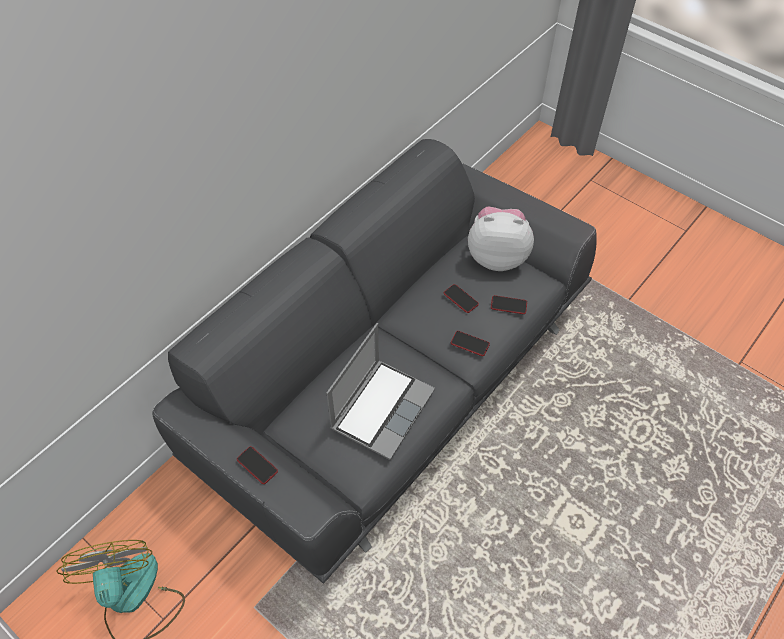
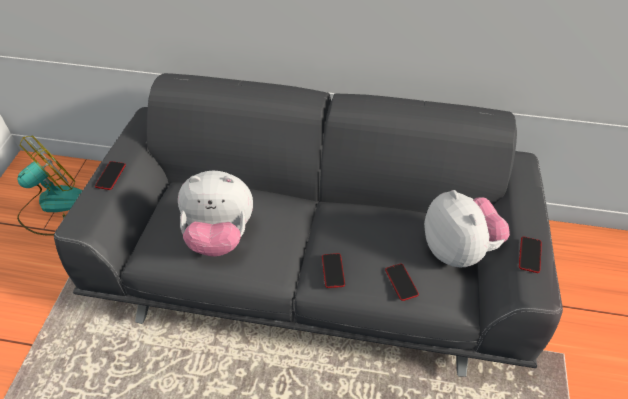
camera: 60 degrees right, 5 degrees down
laptop [326,323,435,460] -> plush toy [178,171,253,257]
phone [444,284,479,313] -> phone moved to [519,237,542,273]

